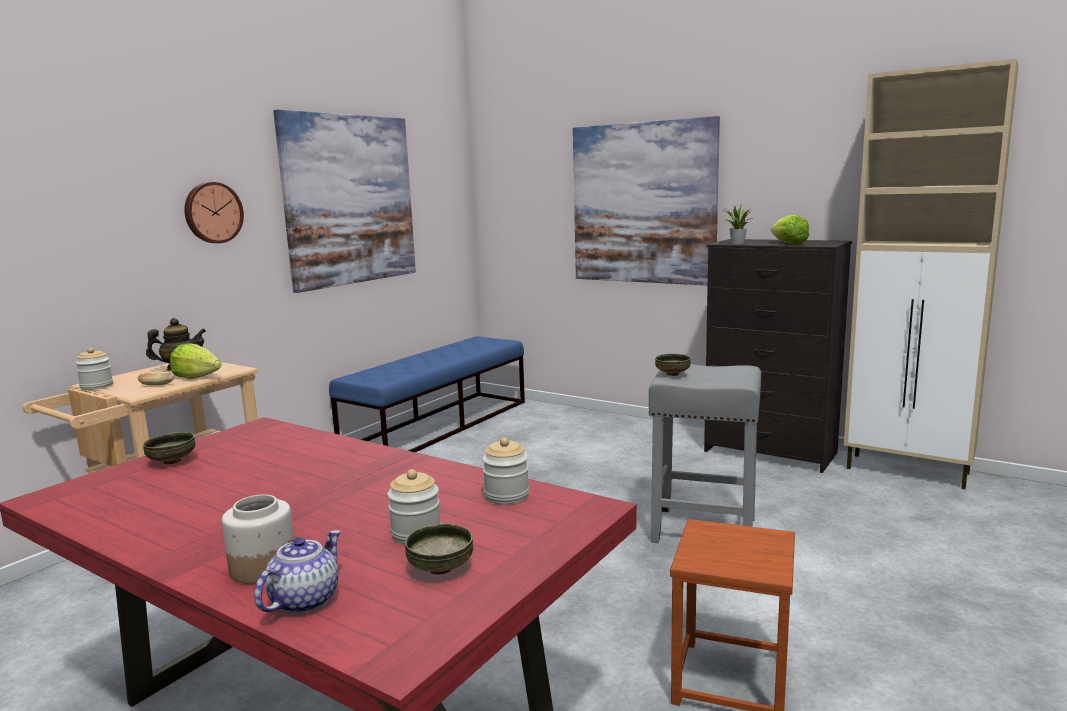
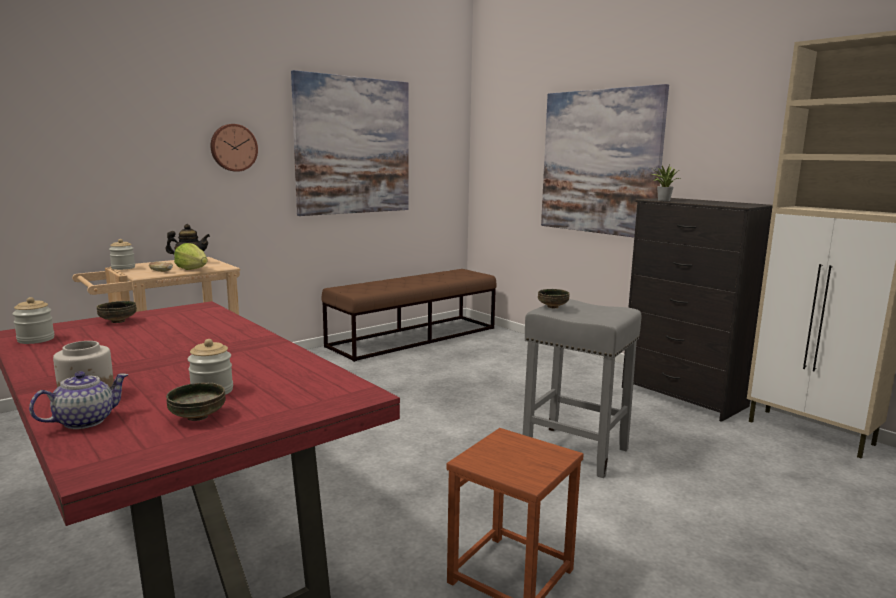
camera: 15 degrees right, 0 degrees up
blue bench [329,336,525,452] -> brown bench [321,269,497,362]
jar [482,437,529,504] -> jar moved to [13,297,55,344]
lettuce [771,215,809,244] -> none

